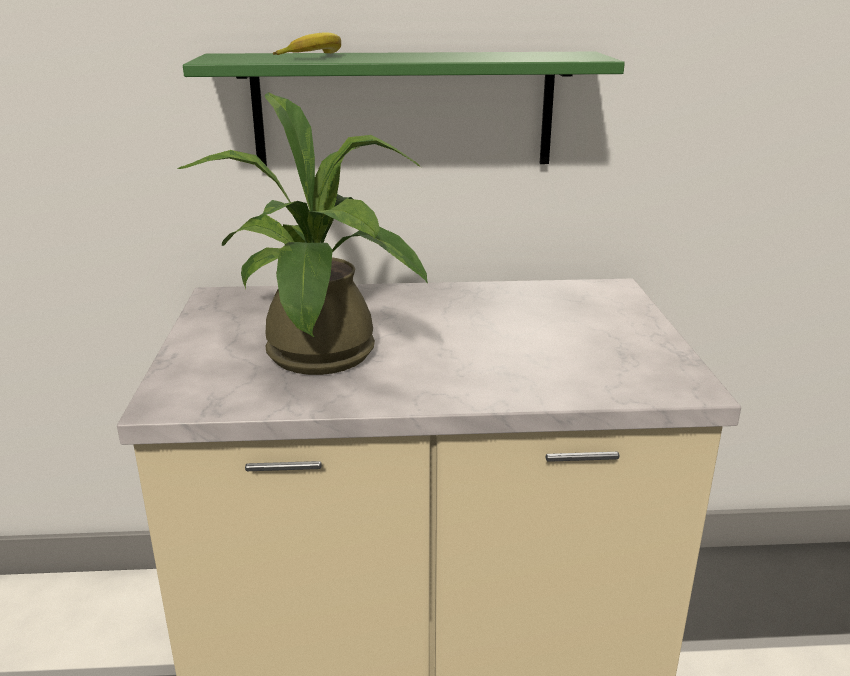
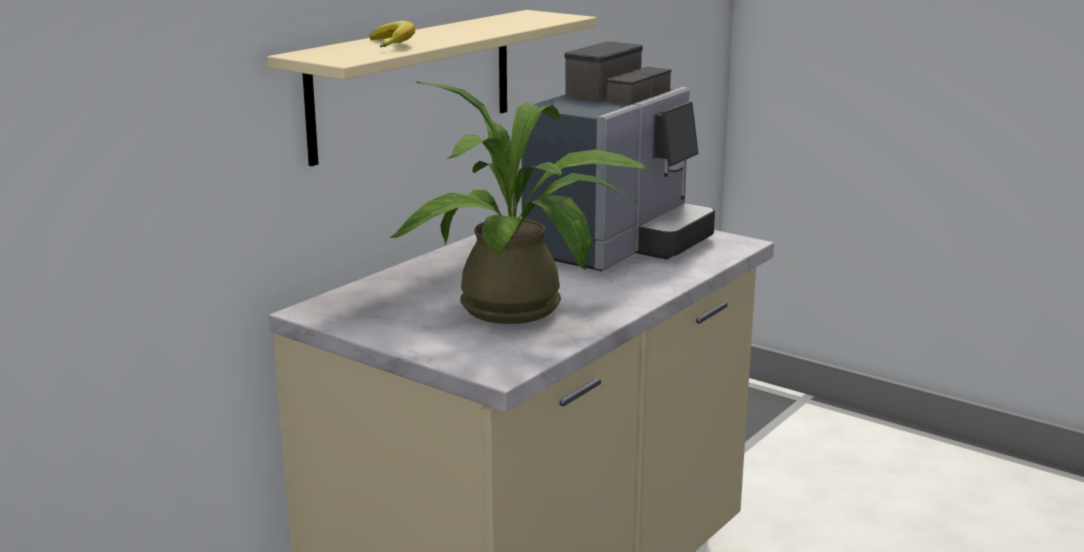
camera: 50 degrees left, 5 degrees down
green shelf [183,52,625,166] -> beige shelf [267,10,596,166]
none -> coffee machine [521,41,715,271]

